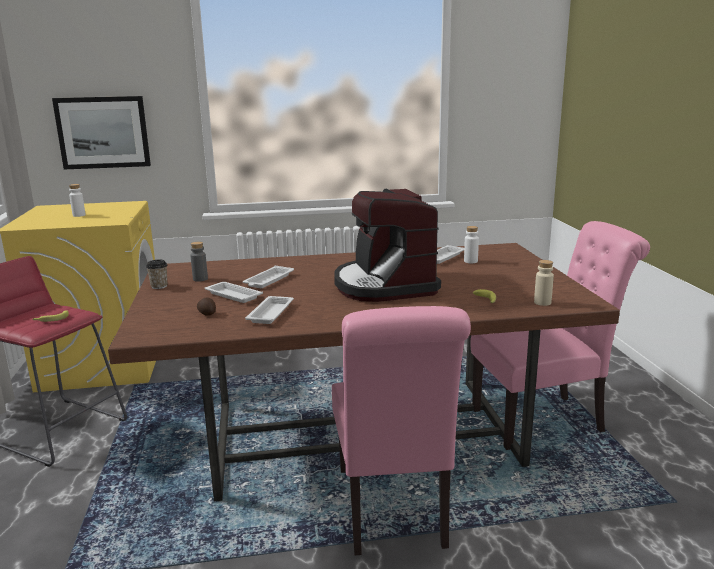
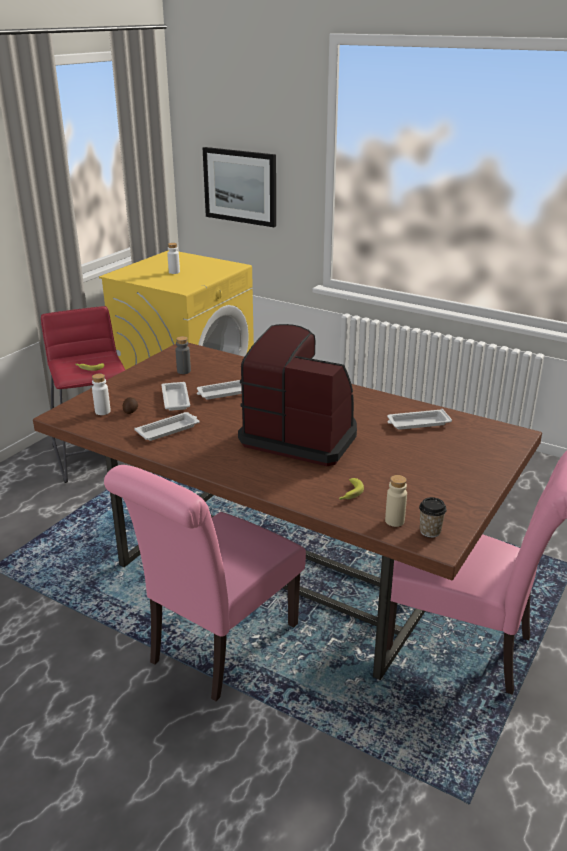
camera: 40 degrees right, 10 degrees up
cup [146,260,167,289] -> cup moved to [419,497,447,538]
coffee machine [334,189,441,302] -> coffee machine turned 90 degrees clockwise [238,324,357,466]
white bottle [464,226,479,263] -> white bottle moved to [92,374,111,415]

